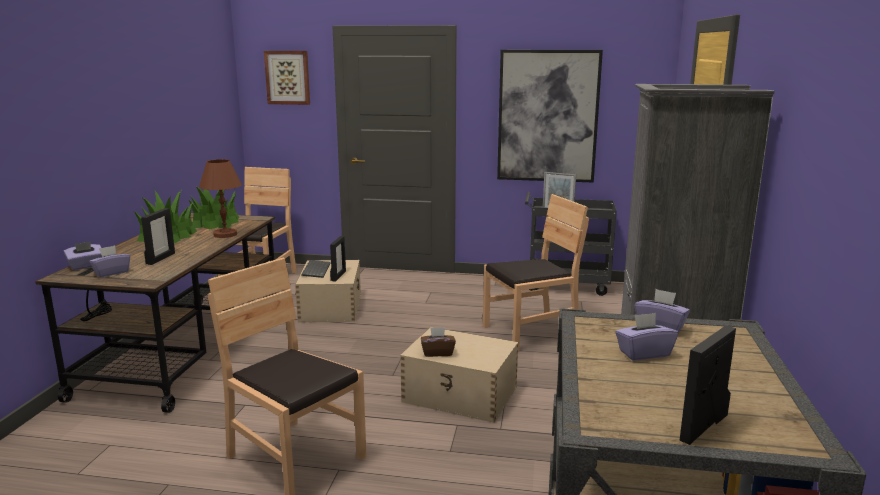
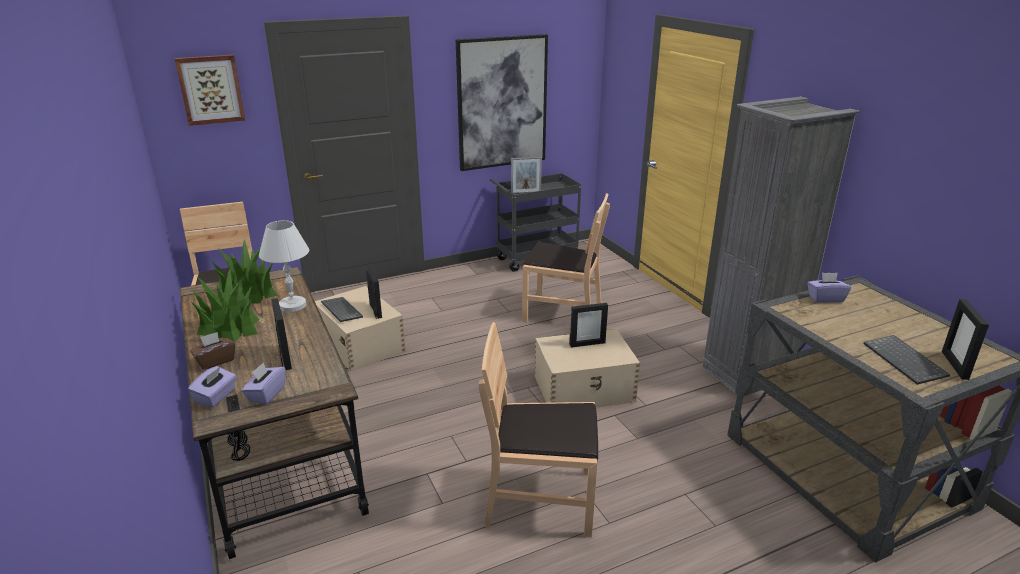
camera: 35 degrees left, 10 degrees up
brown table lamp [199,159,242,238] -> white table lamp [259,220,309,312]
brown tissue box [421,327,456,357] -> brown tissue box moved to [190,332,235,370]
brown chair [483,194,589,352] -> brown chair turned 75 degrees clockwise [522,193,610,323]
purple tissue box [615,313,678,360] -> none
none -> picture frame [569,303,608,348]
none -> keyboard [864,335,950,385]

